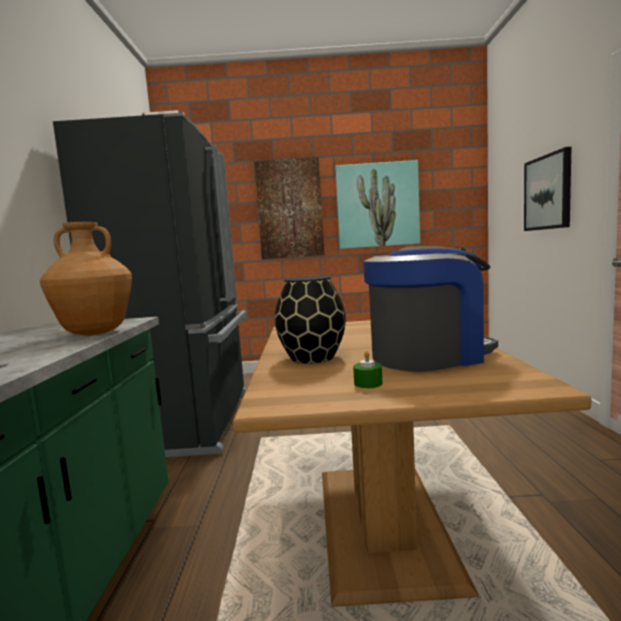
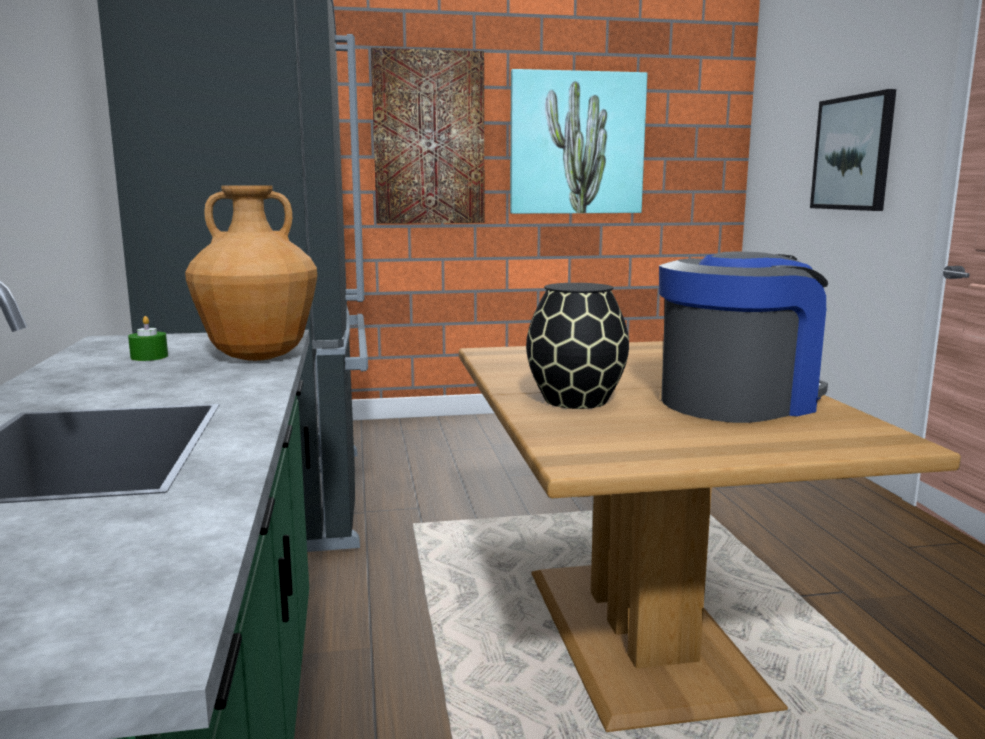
camera: 10 degrees left, 5 degrees up
green candle [353,351,382,388] -> green candle moved to [128,316,168,361]

